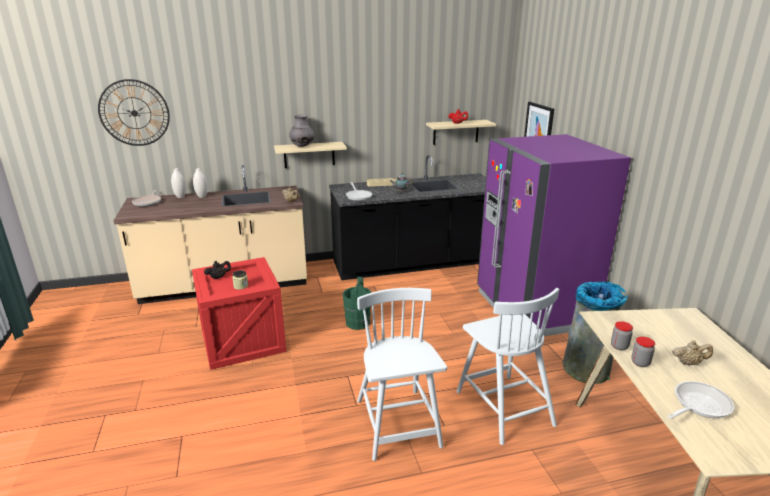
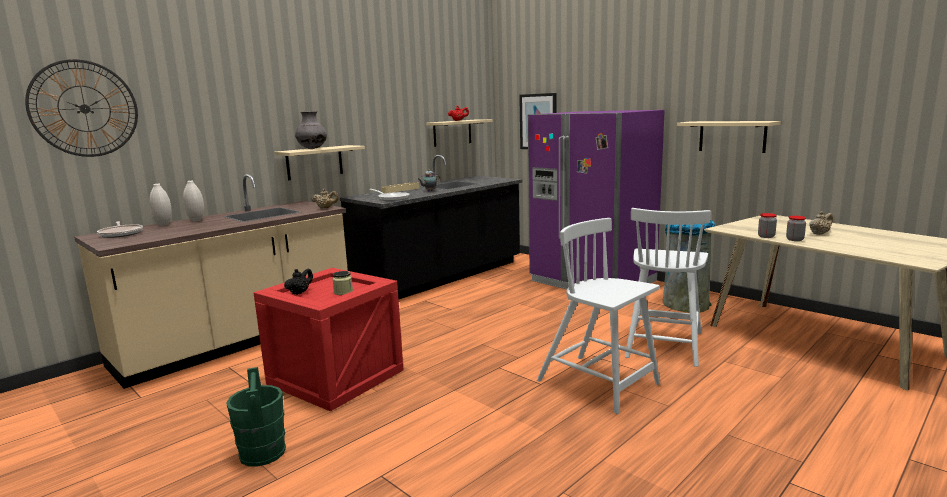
camera: 30 degrees left, 10 degrees down
green bucket [343,277,371,330] -> green bucket moved to [226,367,286,467]
white chair [456,288,559,445] -> white chair turned 75 degrees clockwise [625,208,711,367]
frying pan [667,381,735,419] -> none
none -> beige shelf [677,121,781,153]

